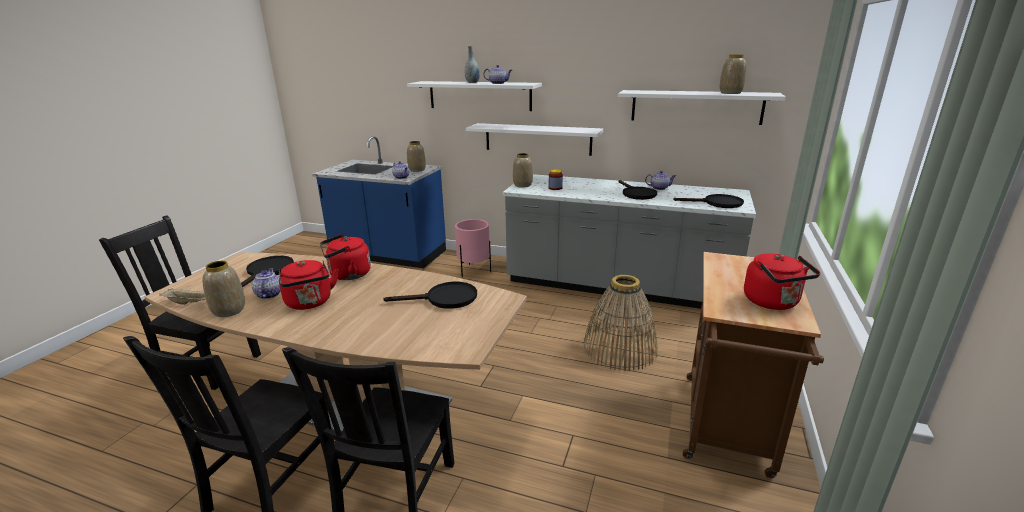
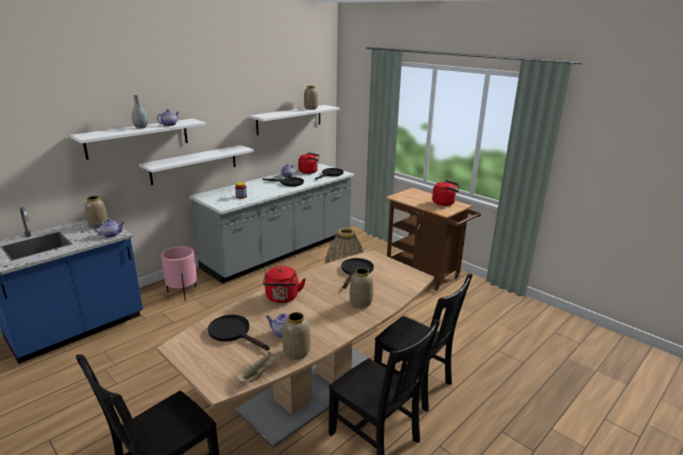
camera: 65 degrees left, 0 degrees up
red kettle [279,260,338,310] -> red kettle moved to [298,152,319,174]
vase [513,153,533,188] -> vase moved to [350,268,373,308]

